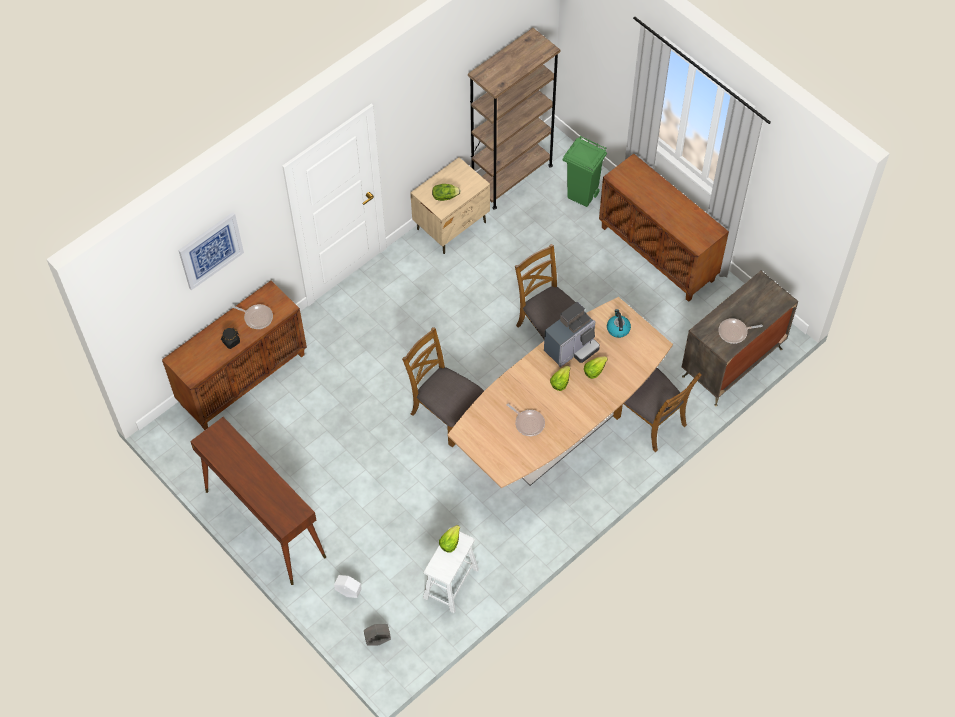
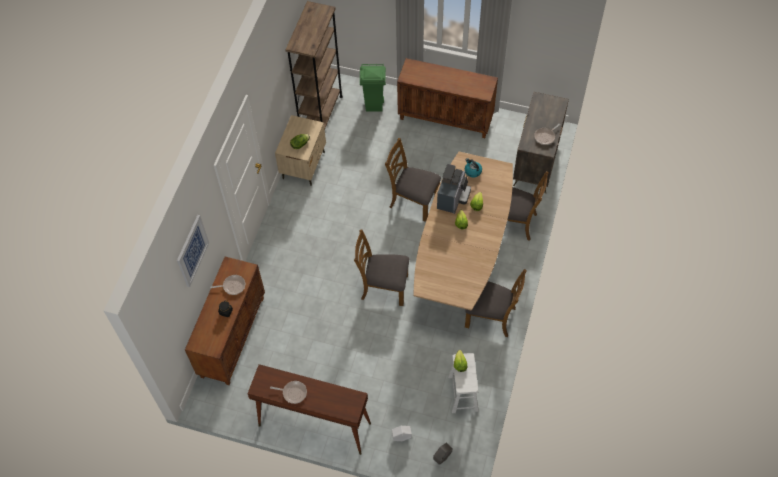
camera: 30 degrees left, 0 degrees up
frying pan [507,404,545,436] -> frying pan moved to [270,381,307,404]
none -> brown chair [465,269,527,337]

